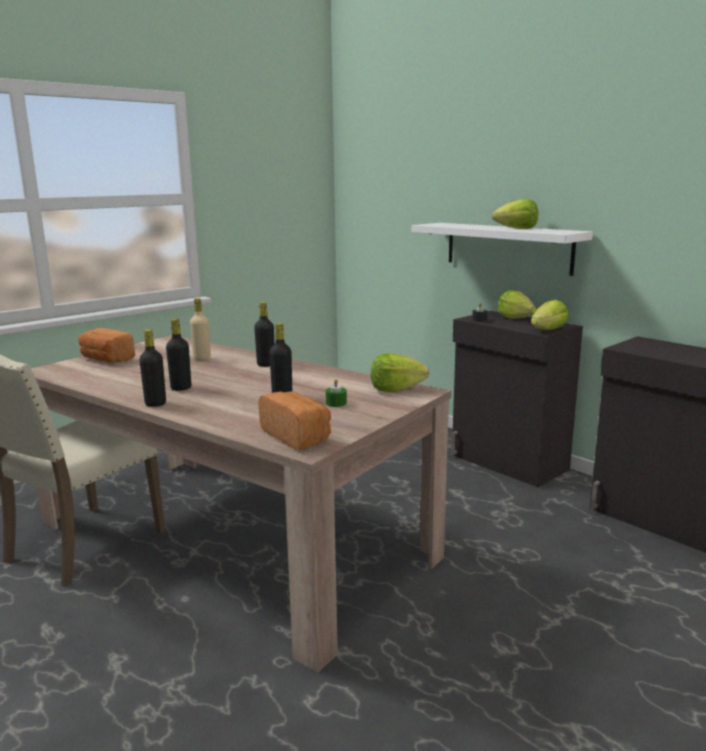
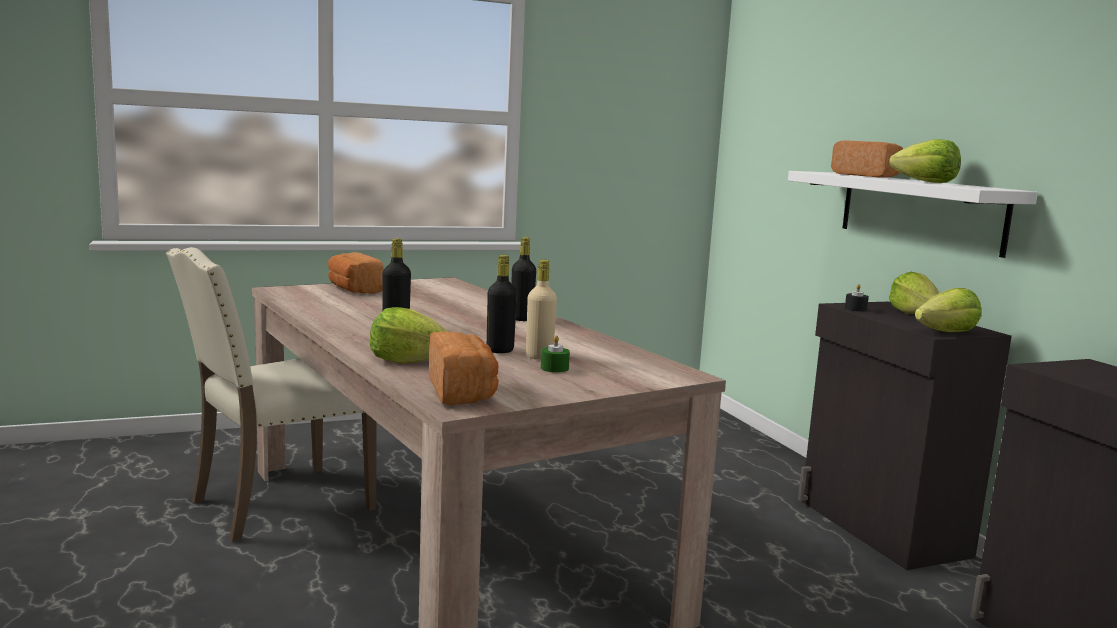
camera: 20 degrees right, 5 degrees down
black bottle [139,329,166,407] -> none
beige bottle [190,298,211,360] -> beige bottle moved to [526,259,557,360]
lettuce [371,353,429,392] -> lettuce moved to [370,307,448,364]
none -> bread [831,140,903,178]

